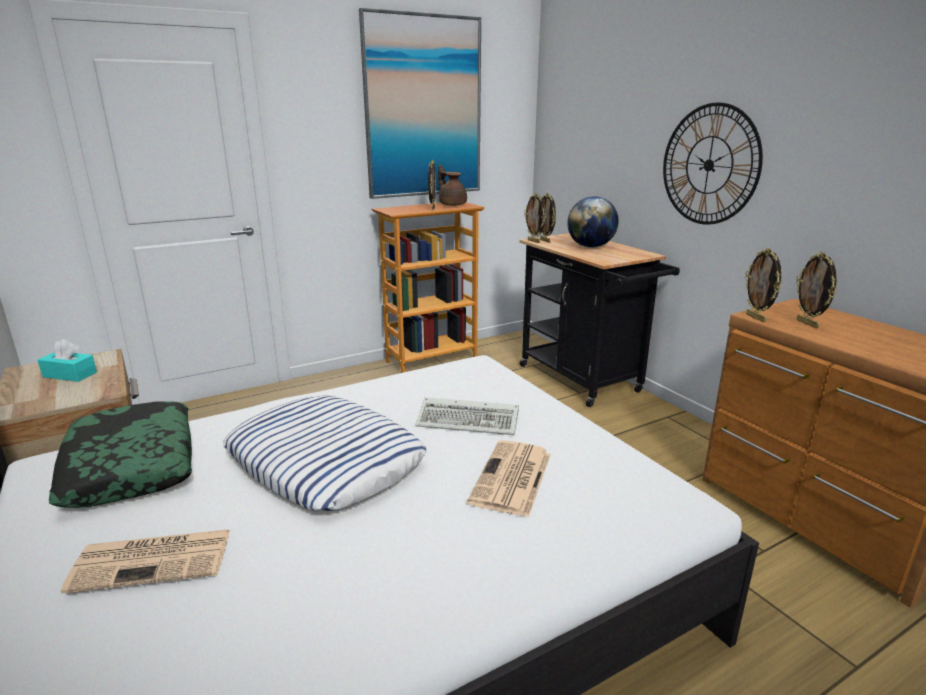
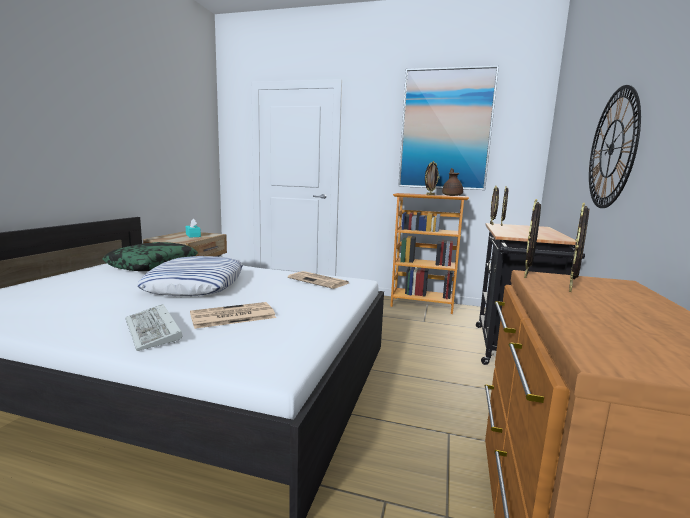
camera: 45 degrees right, 10 degrees down
newspaper [61,529,230,594] -> newspaper moved to [288,271,349,289]
keyboard [415,397,519,435] -> keyboard moved to [125,304,182,351]
globe [567,196,619,248] -> none

